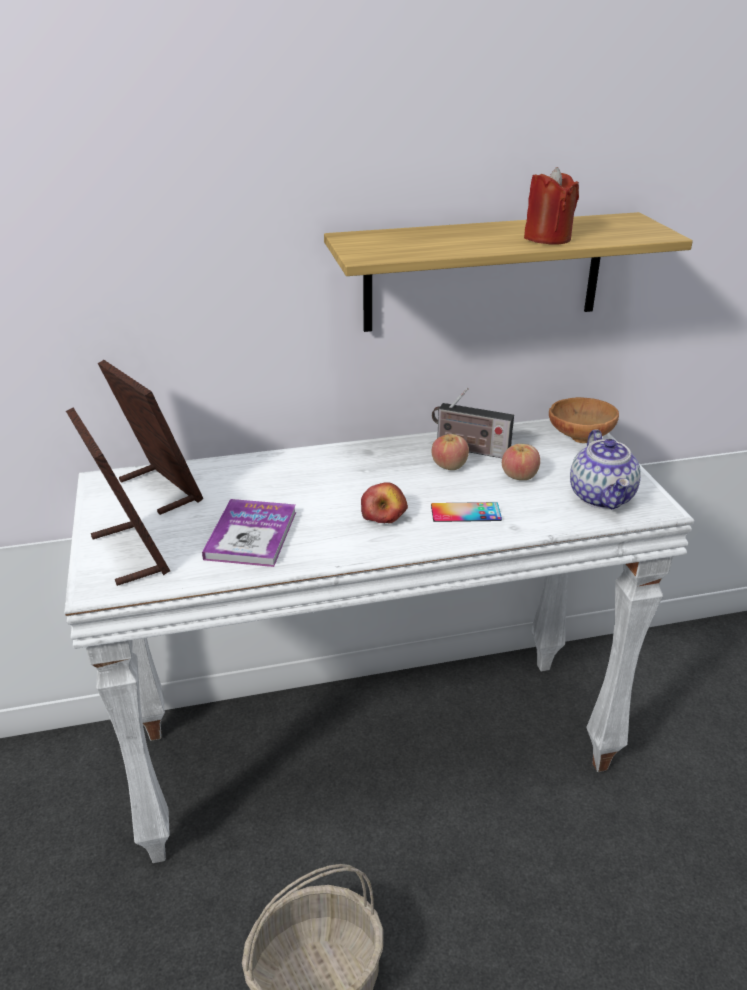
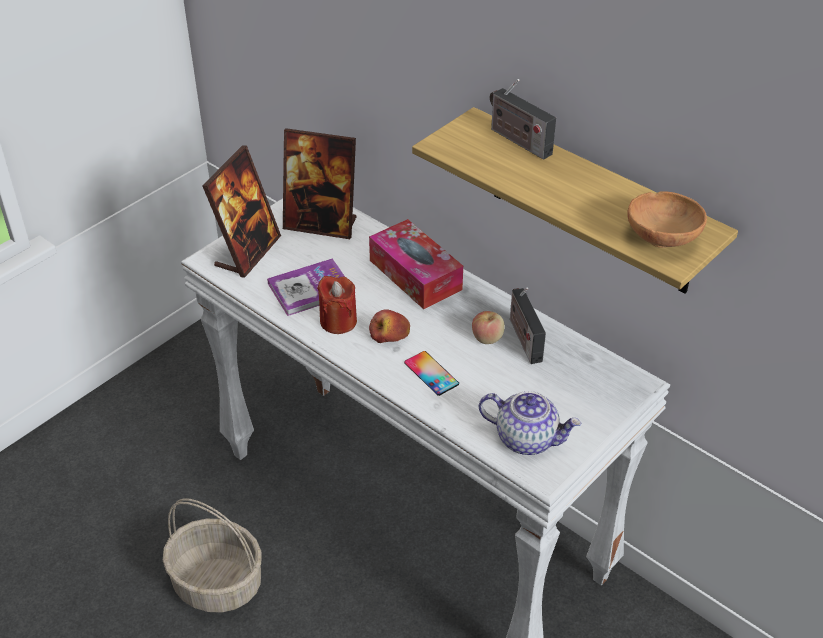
camera: 55 degrees right, 10 degrees up
picture frame [98,360,203,515] -> picture frame turned 90 degrees clockwise [283,128,357,239]
apple [502,444,540,480] -> none
red candle [524,167,579,245] -> red candle moved to [317,276,357,334]
brown bowl [549,397,619,443] -> brown bowl moved to [627,191,707,248]
teapot [570,430,641,509] -> teapot turned 120 degrees counterclockwise [479,391,581,455]
none -> tissue box [369,219,463,309]
none -> radio [490,79,556,160]

